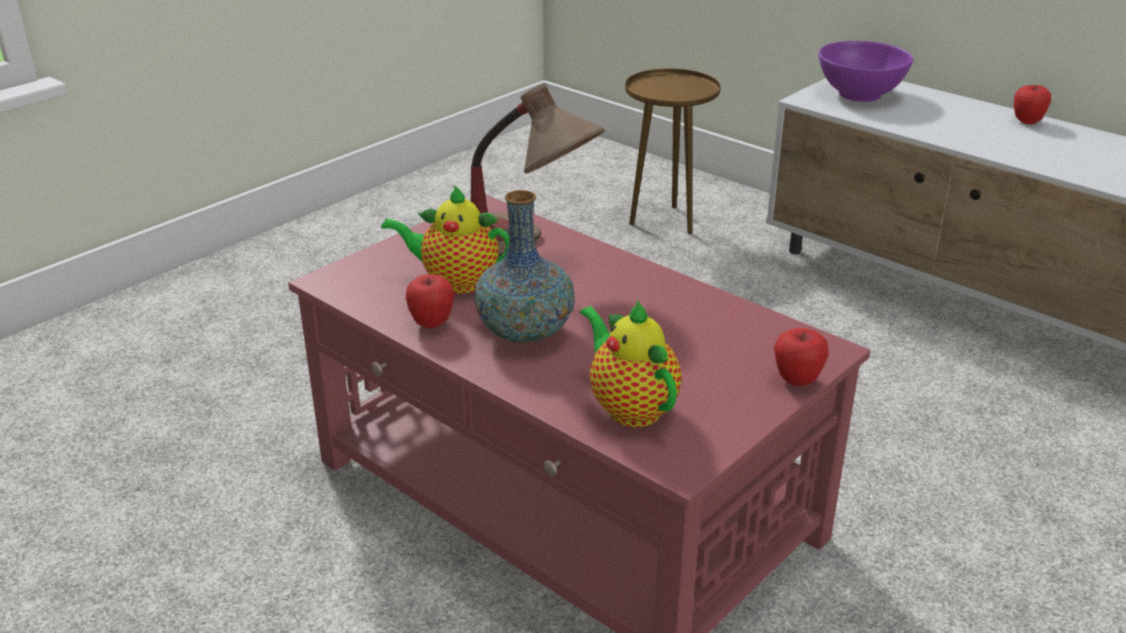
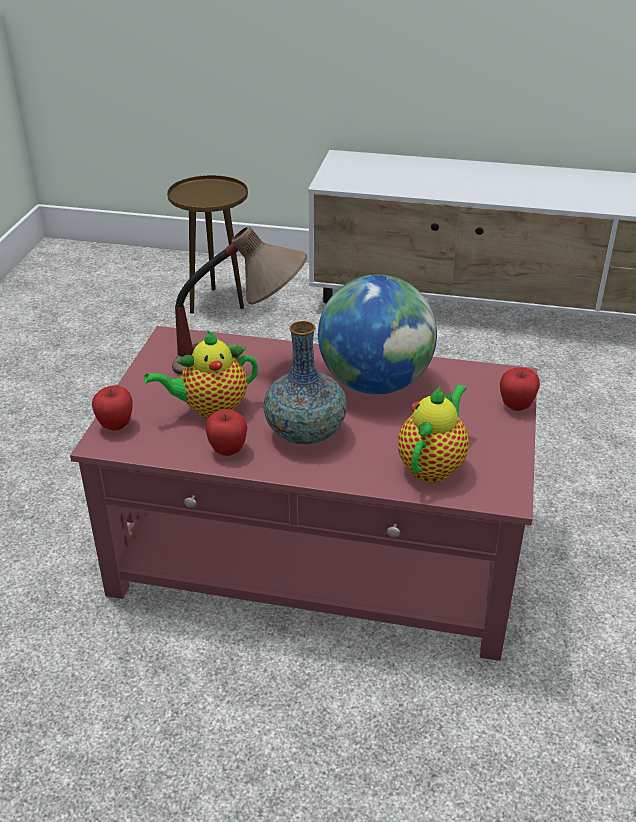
camera: 30 degrees left, 5 degrees up
teapot [580,300,682,427] -> teapot turned 90 degrees clockwise [398,384,469,482]
purple bowl [819,41,913,102] -> none
apple [1014,85,1051,124] -> apple moved to [92,385,133,431]
none -> globe [318,274,437,394]

